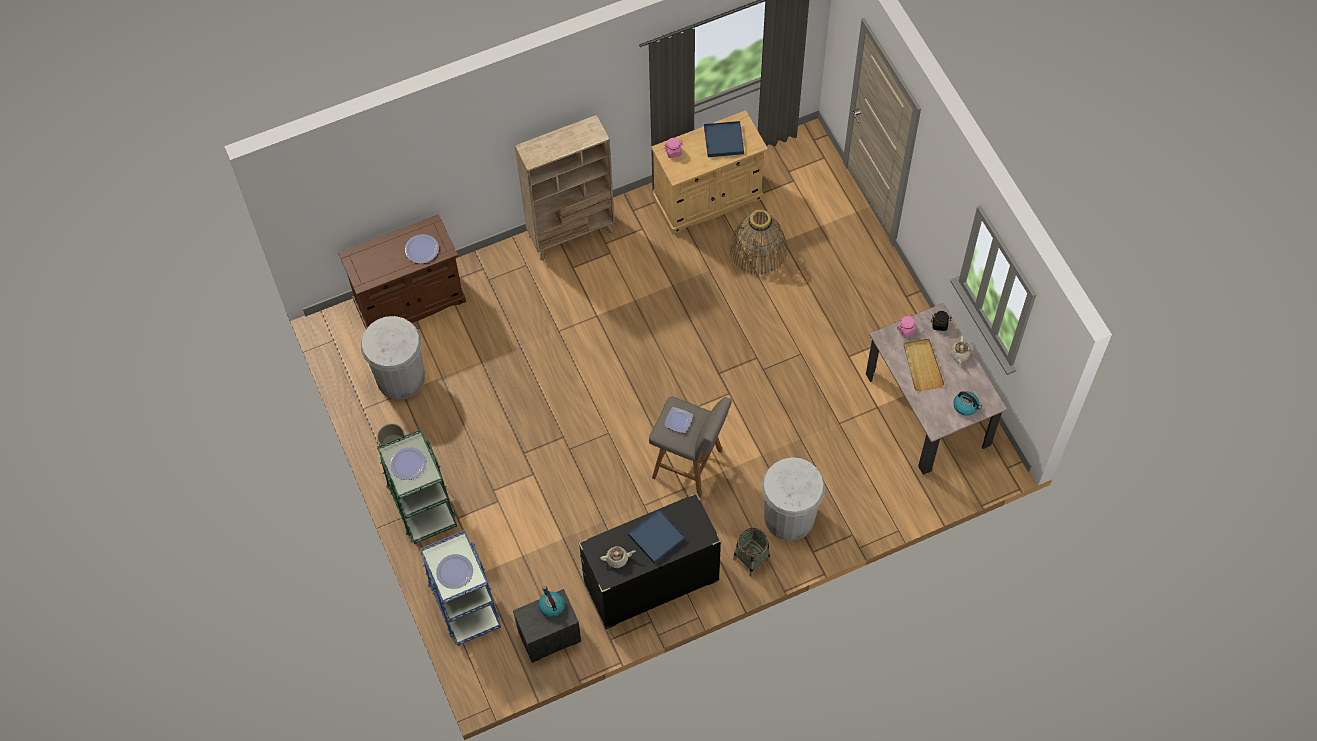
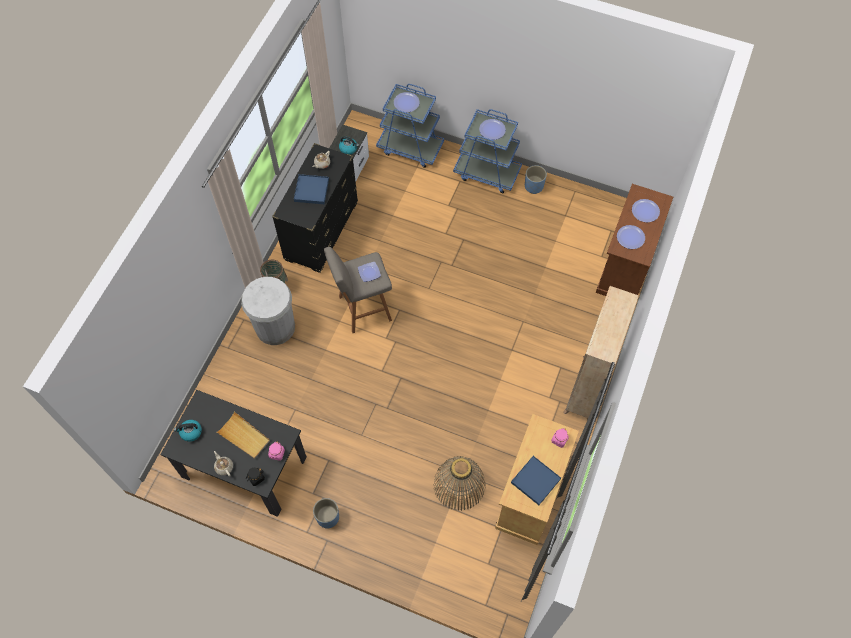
camera: 135 degrees right, 0 degrees up
white trash can [361,316,425,400] -> none
green cart [377,429,457,544] -> blue cart [453,109,522,193]
beige dining table [866,303,1007,475] -> black dining table [160,390,307,517]
none -> blue planter [313,498,339,529]
none -> plate [632,199,660,222]

